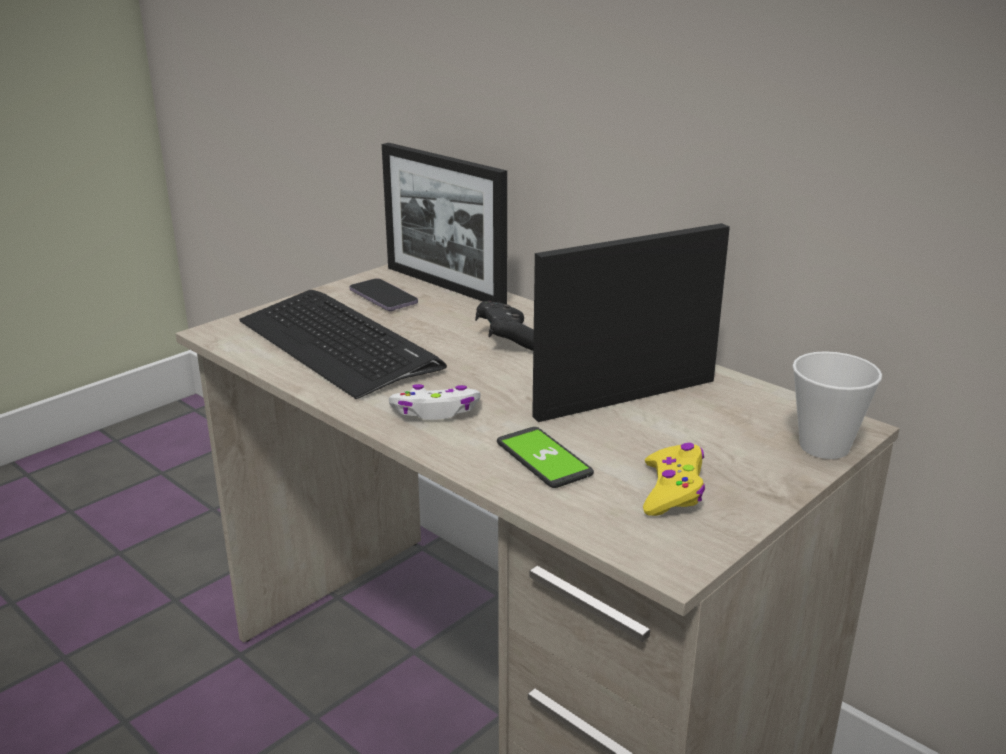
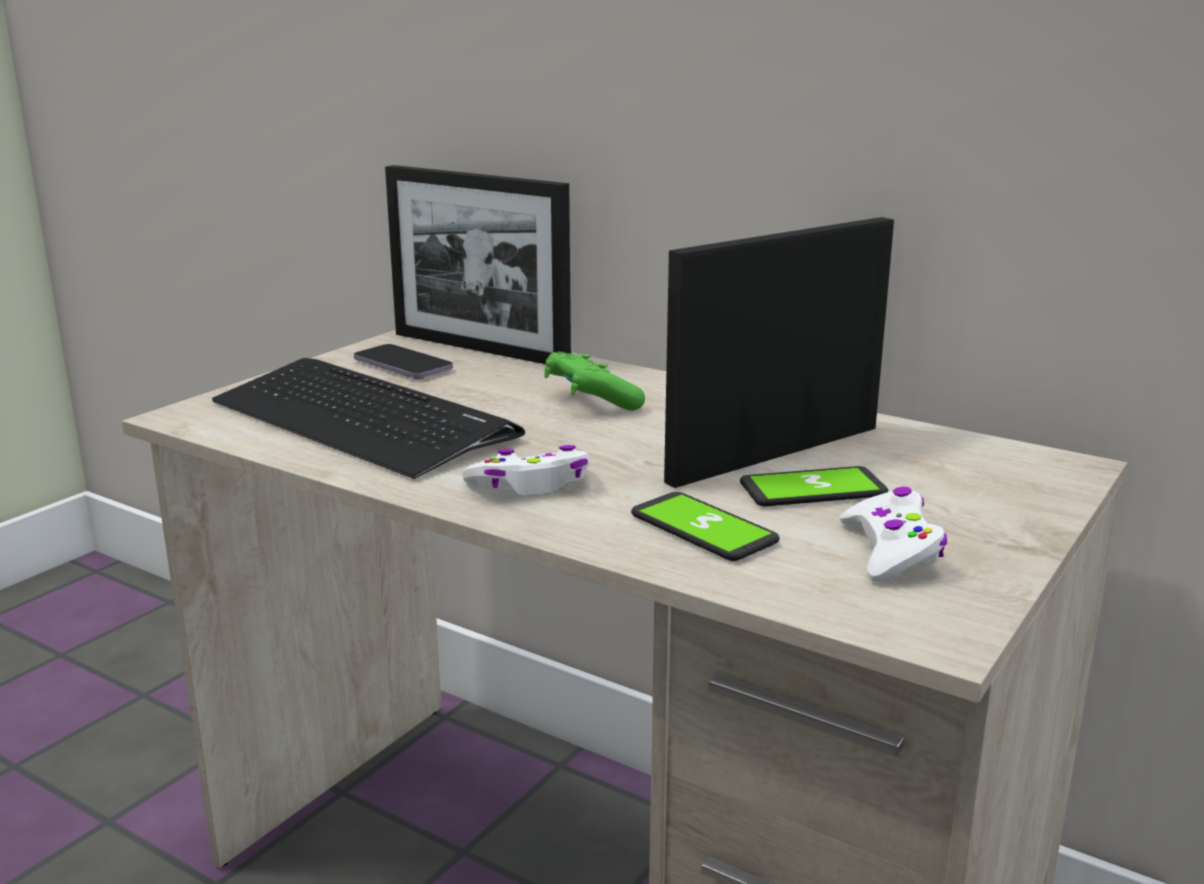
camera: 10 degrees left, 5 degrees down
black game controller [475,301,534,351] -> green game controller [544,351,645,411]
yellow game controller [643,443,705,516] -> white game controller [840,486,947,582]
cup [793,351,882,459] -> none
none -> phone [740,466,888,506]

